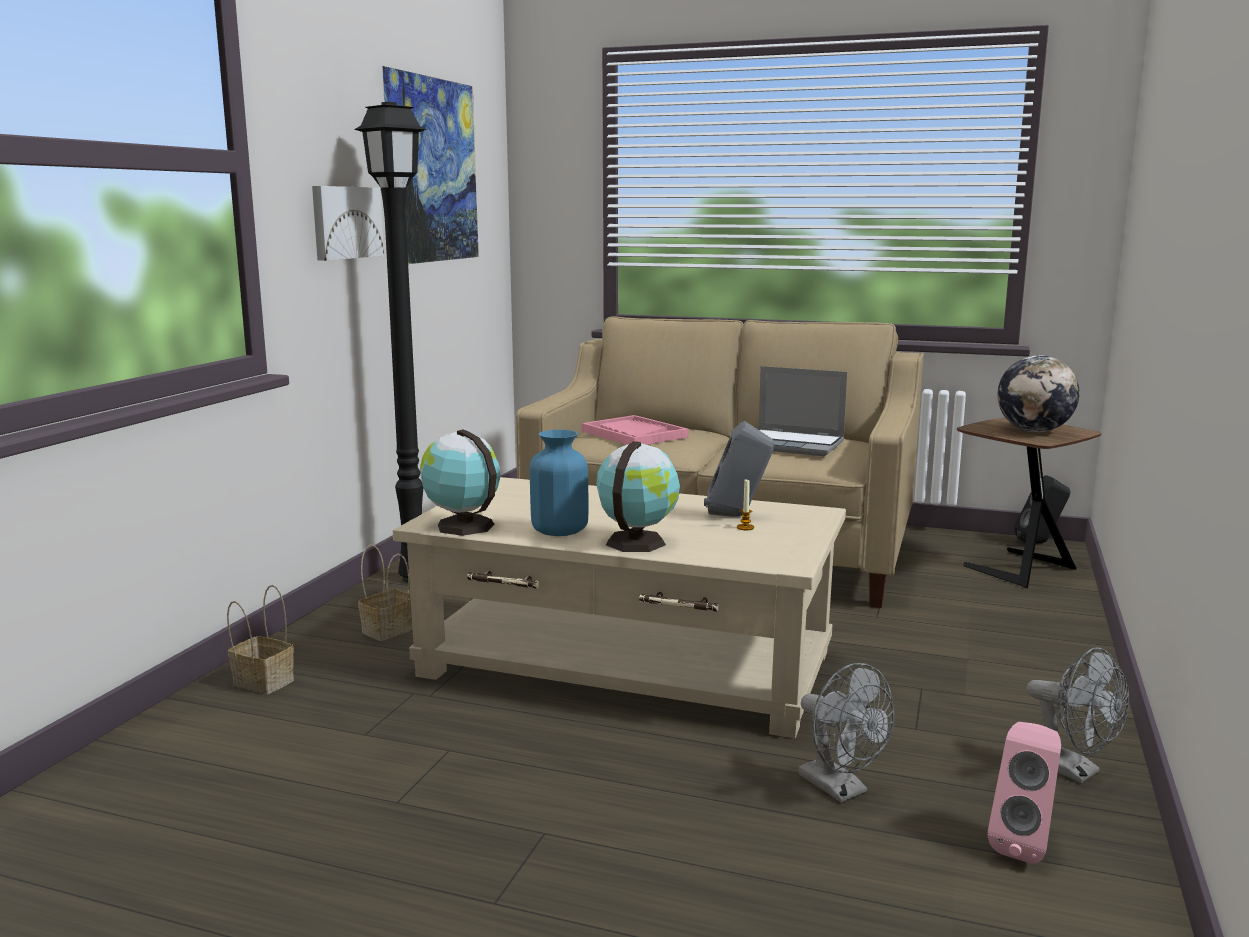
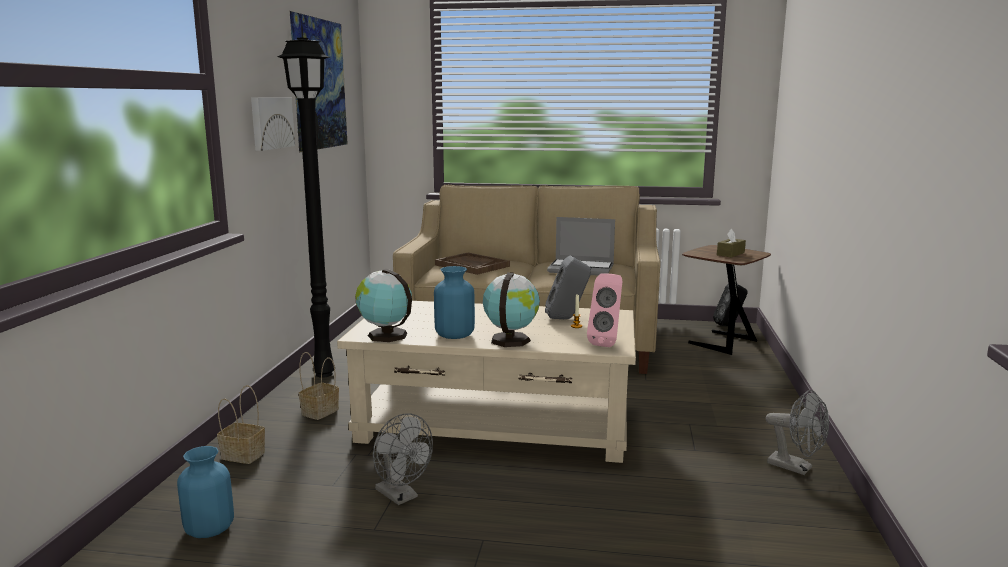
camera: 10 degrees left, 0 degrees up
pink tray [582,415,689,445] -> brown tray [435,253,510,275]
grey fan [798,663,894,802] -> grey fan moved to [373,413,433,505]
pink speaker [987,722,1061,864] -> pink speaker moved to [587,274,622,347]
globe [997,355,1080,432] -> brown tissue box [717,229,746,258]
none -> blue vase [177,446,234,538]

